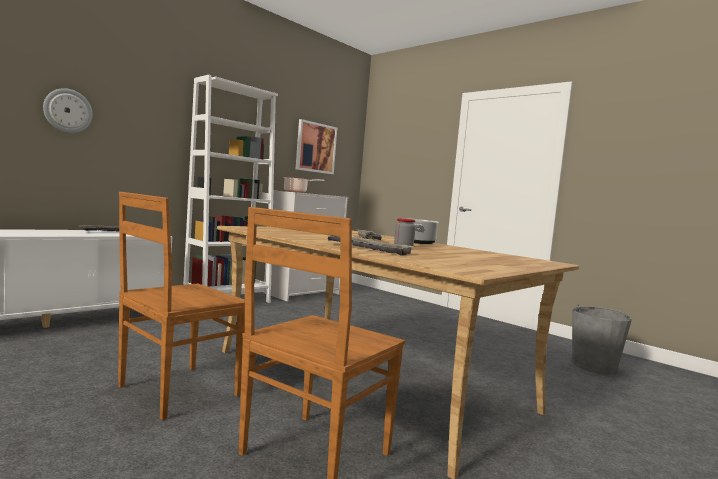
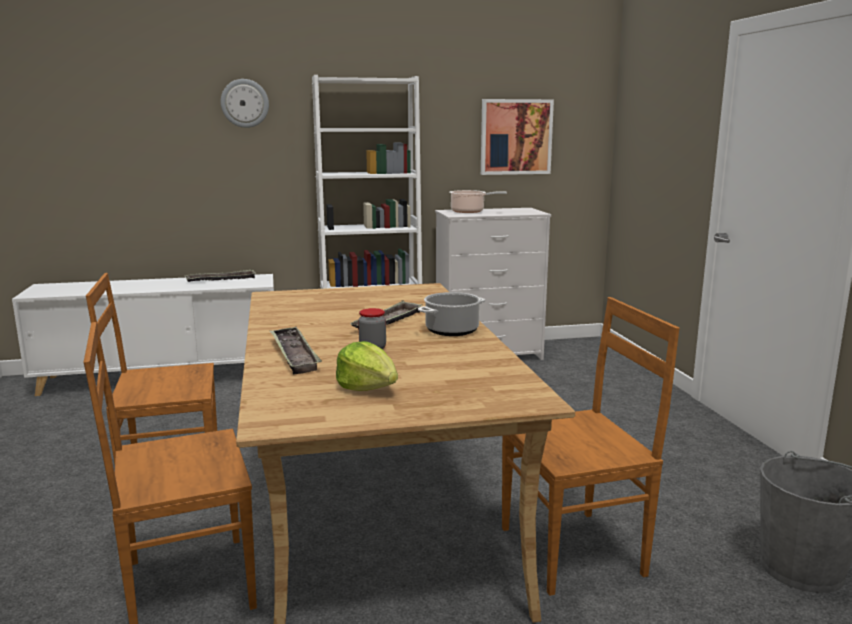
camera: 35 degrees right, 10 degrees up
wall clock [43,88,92,133] -> wall clock moved to [221,79,269,128]
none -> lettuce [336,341,398,391]
none -> brown chair [502,297,680,596]

